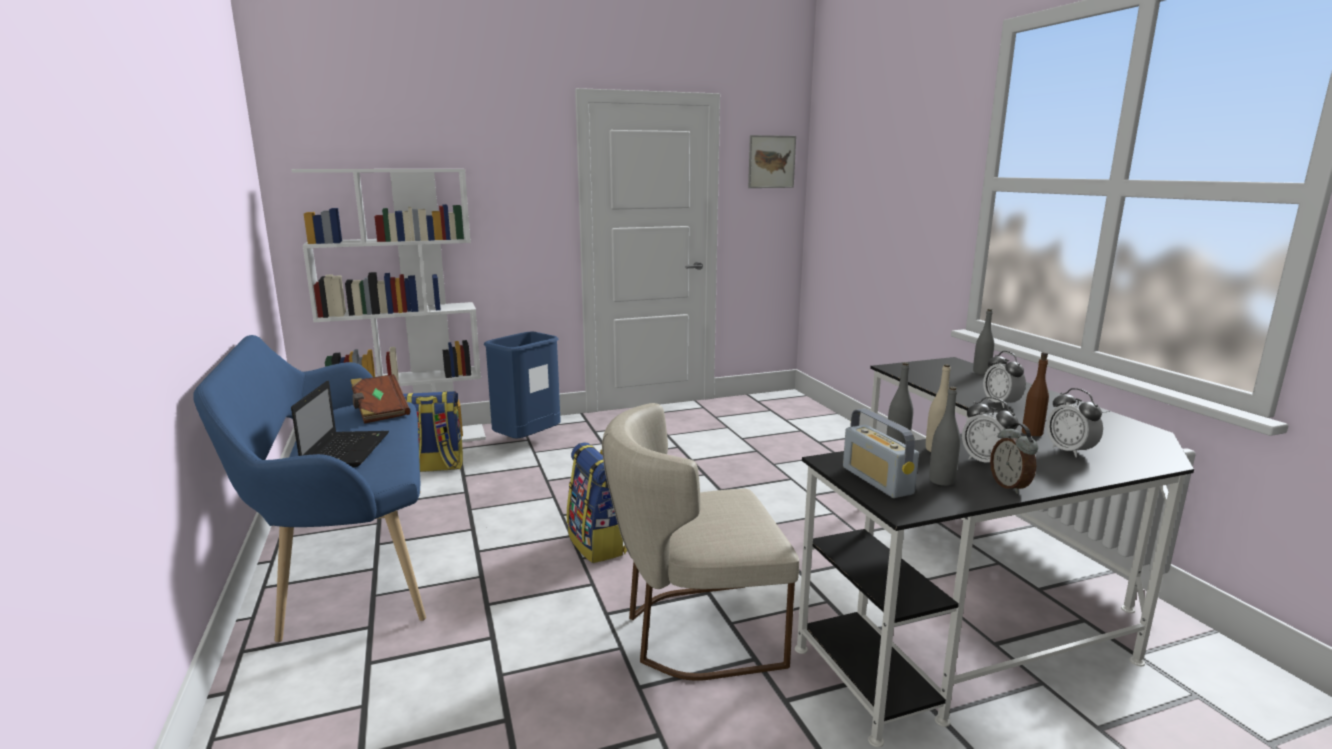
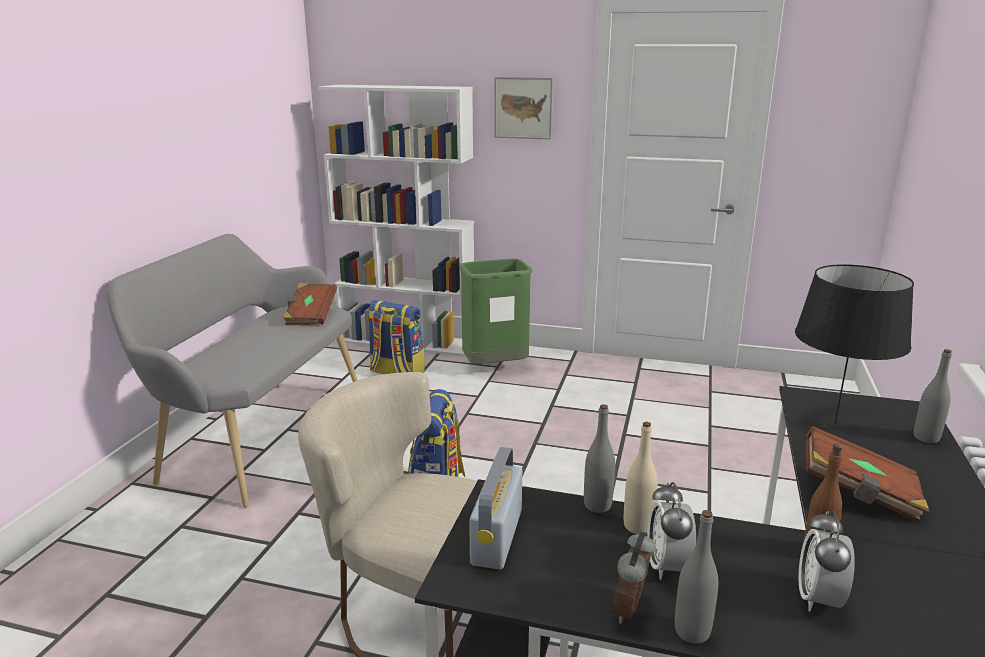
camera: 35 degrees right, 5 degrees up
blue bench [193,335,426,642] -> grey bench [107,234,358,507]
laptop [291,381,389,467] -> none
blue trash can [484,331,561,439] -> green trash can [459,259,532,364]
picture [748,135,796,188] -> picture moved to [494,77,553,140]
grey bottle [929,386,961,486] -> grey bottle moved to [675,510,719,644]
alarm clock [983,351,1026,408] -> brown book [806,426,929,523]
none -> black table lamp [795,264,914,424]

